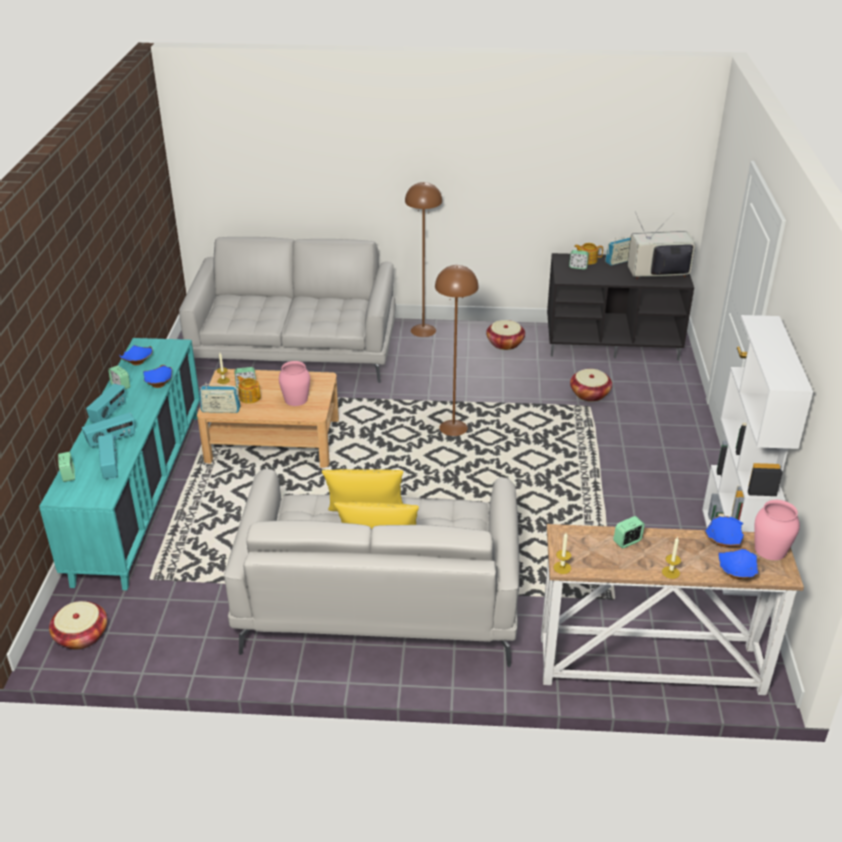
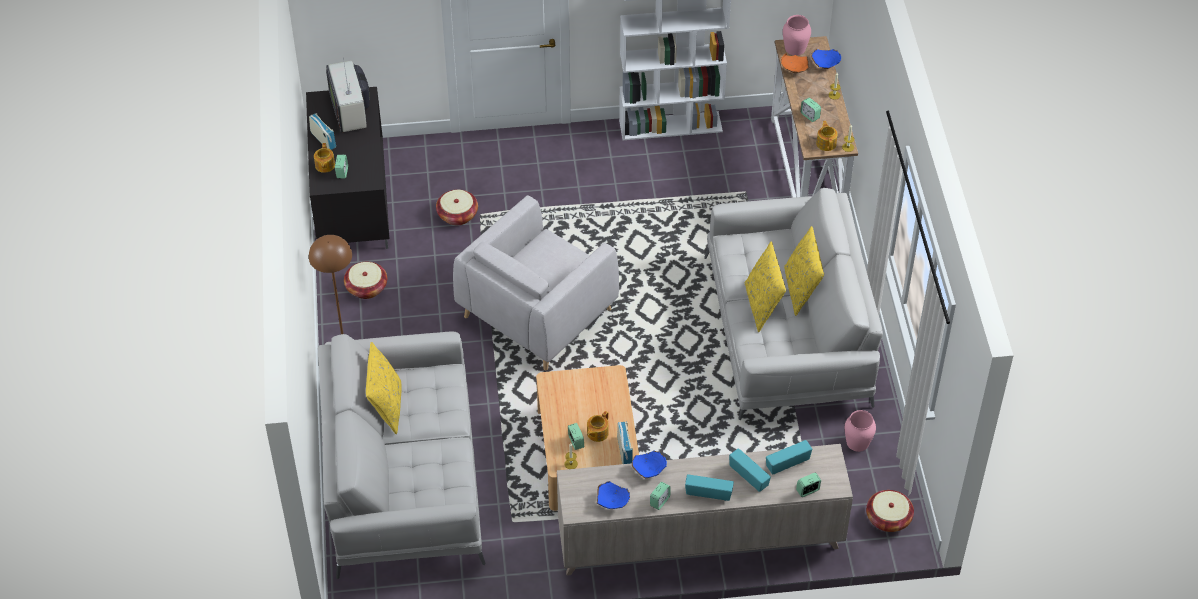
camera: 100 degrees left, 15 degrees up
turquoise cabinet [39,338,200,590] -> beige cabinet [557,444,853,575]
pink vase [279,361,310,406] -> pink vase moved to [845,410,876,452]
brown floor lamp [435,265,478,436] -> grey armchair [453,195,619,370]
blue bowl [704,516,744,547] -> orange bowl [781,53,809,73]
none -> yellow pillow [366,342,401,434]
none -> teapot [816,121,838,151]

